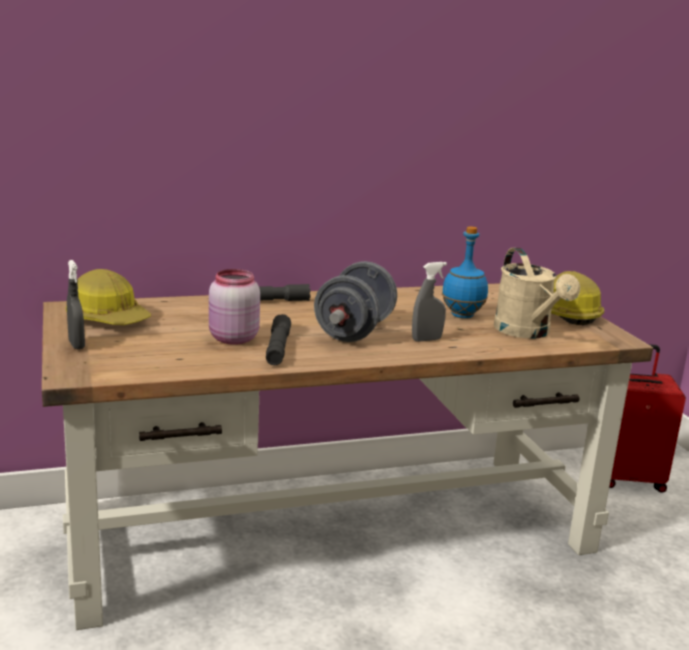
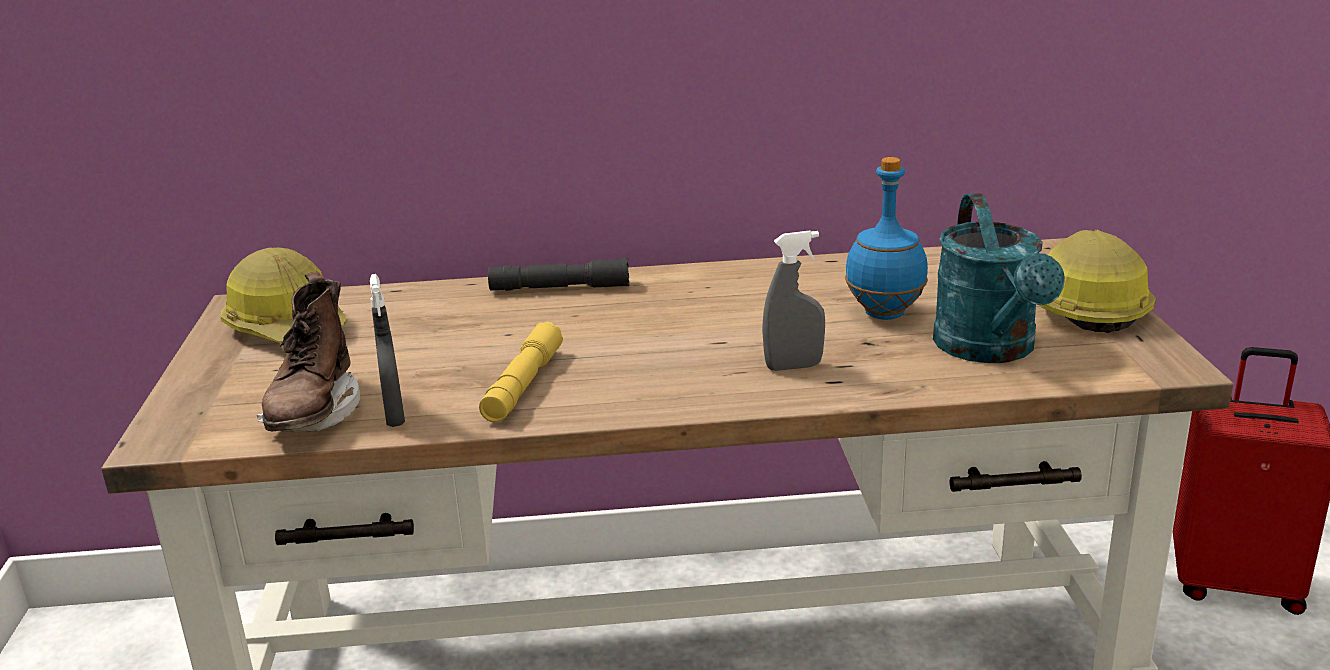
camera: 15 degrees right, 5 degrees up
grey spray bottle [67,260,85,349] -> grey spray bottle moved to [370,274,405,427]
pink jar [209,269,260,345] -> none
grey flashlight [266,314,291,365] -> yellow flashlight [479,322,563,422]
grey dumbbell [314,261,397,342] -> none
beige watering can [494,248,580,339] -> turquoise watering can [933,193,1065,363]
none -> brown boot [257,271,360,432]

